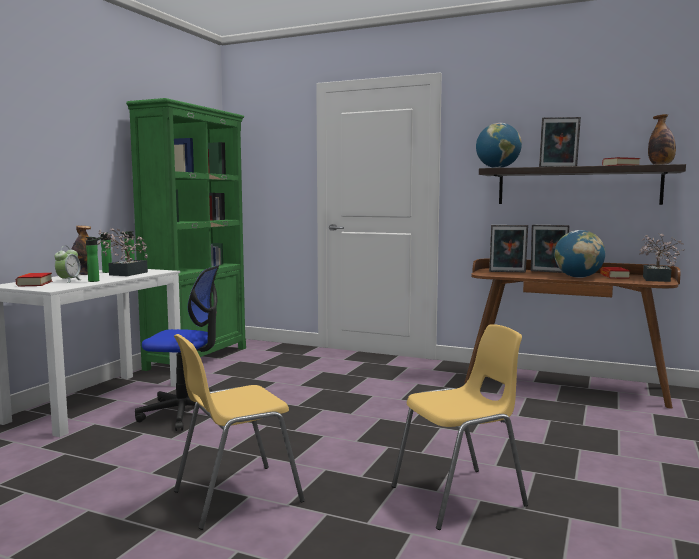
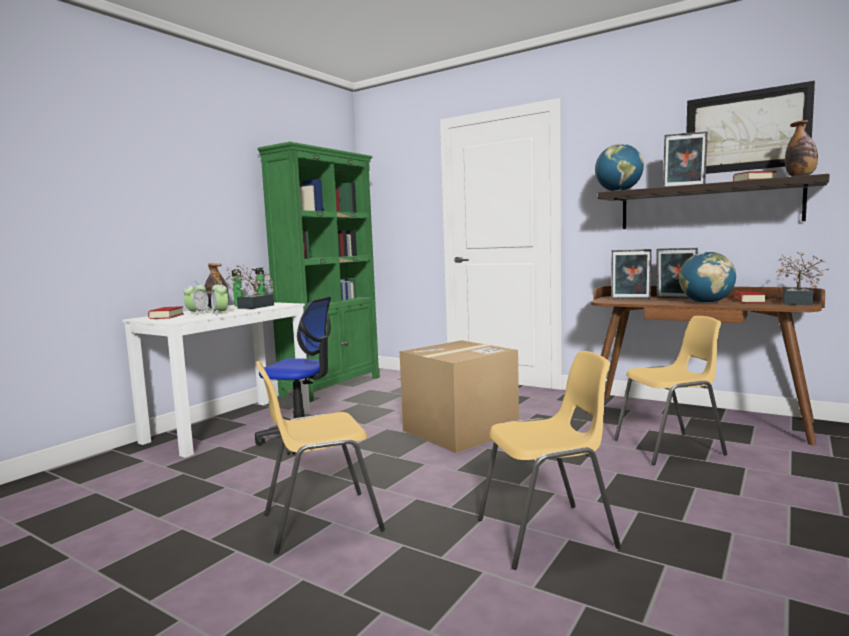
camera: 10 degrees right, 0 degrees up
bottle [86,237,102,282] -> alarm clock [211,281,228,315]
none -> cardboard box [400,340,519,453]
none -> yellow chair [614,316,727,465]
none -> picture [686,81,815,174]

